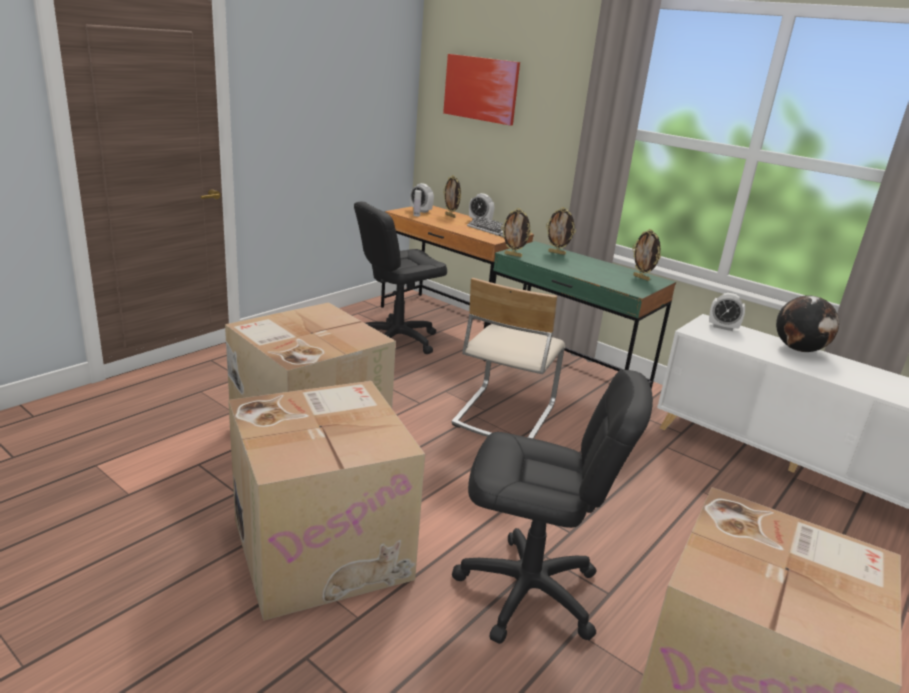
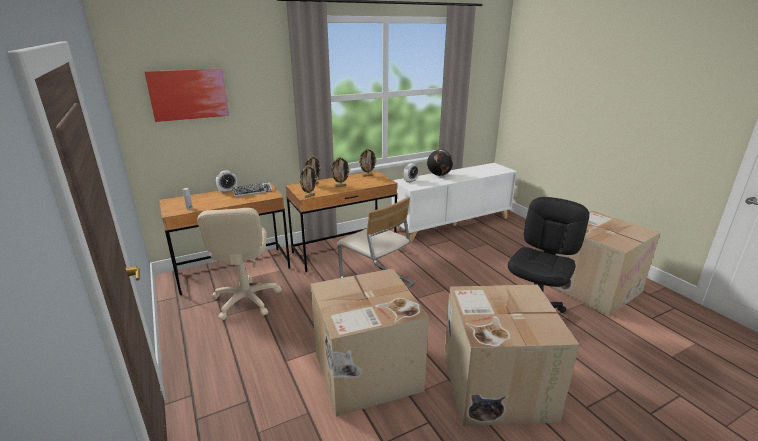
camera: 65 degrees left, 0 degrees up
black office chair [354,202,447,354] -> beige office chair [197,208,282,320]
alarm clock [410,183,434,213] -> none
picture frame [443,175,461,218] -> picture frame moved to [330,157,350,187]
green desk [483,241,676,390] -> brown desk [285,171,397,273]

